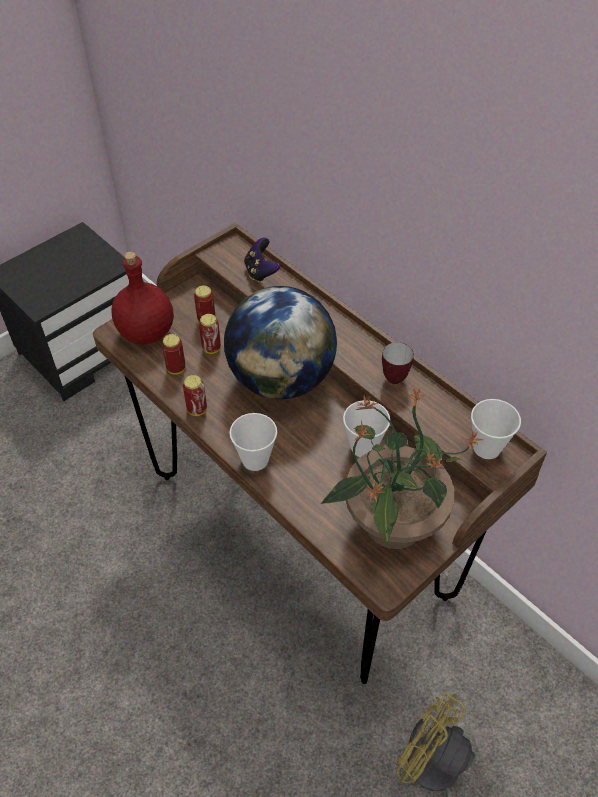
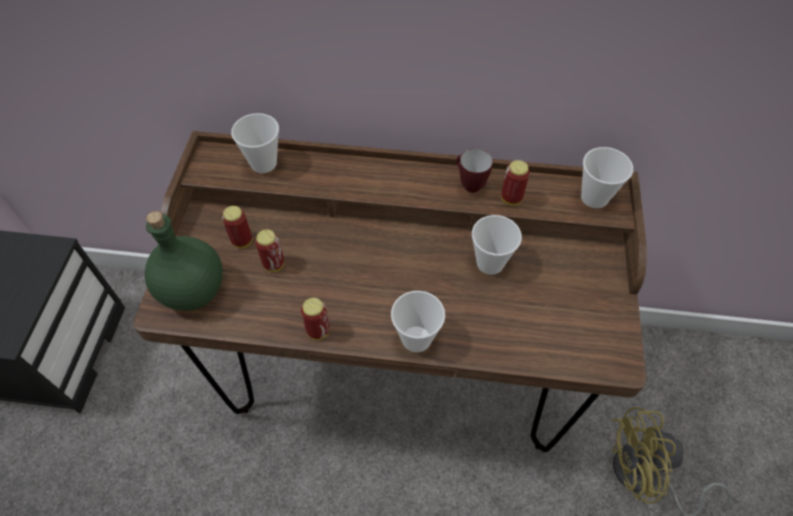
camera: 40 degrees left, 5 degrees up
red bottle [111,251,174,345] -> green bottle [145,211,223,311]
can [162,334,185,375] -> can moved to [501,160,530,205]
globe [224,286,337,399] -> none
game controller [244,238,280,283] -> cup [231,113,279,173]
potted plant [321,386,483,549] -> none

